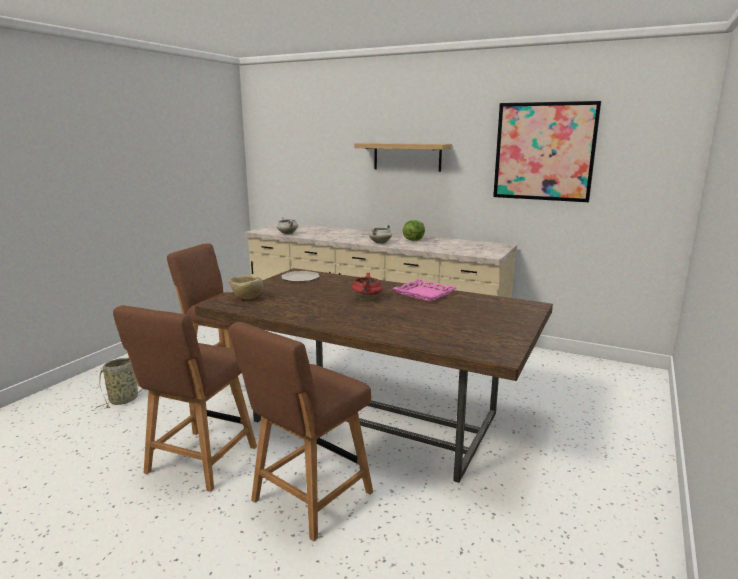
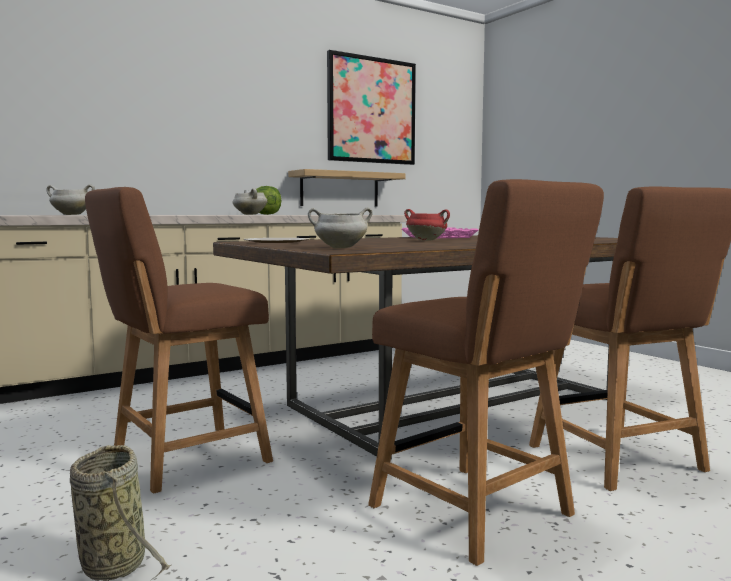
camera: 60 degrees left, 10 degrees down
beige bowl [229,275,263,299] -> white cooking pot [308,208,373,248]
shelf [354,143,452,172] -> shelf moved to [288,169,406,207]

